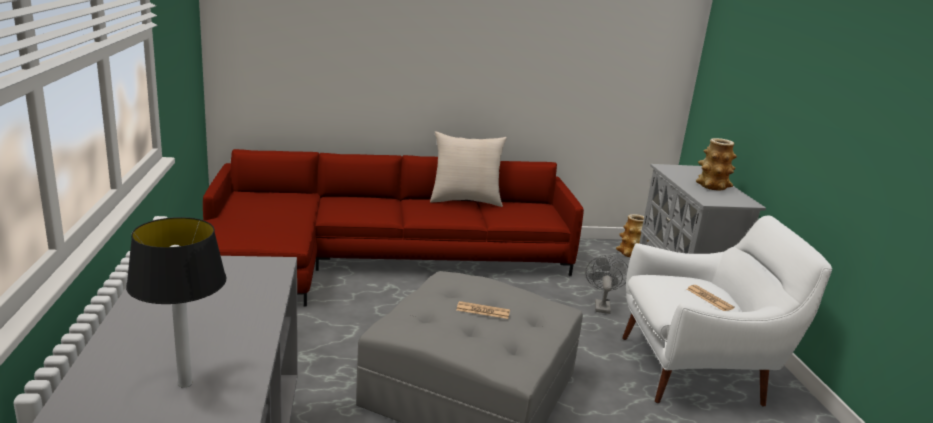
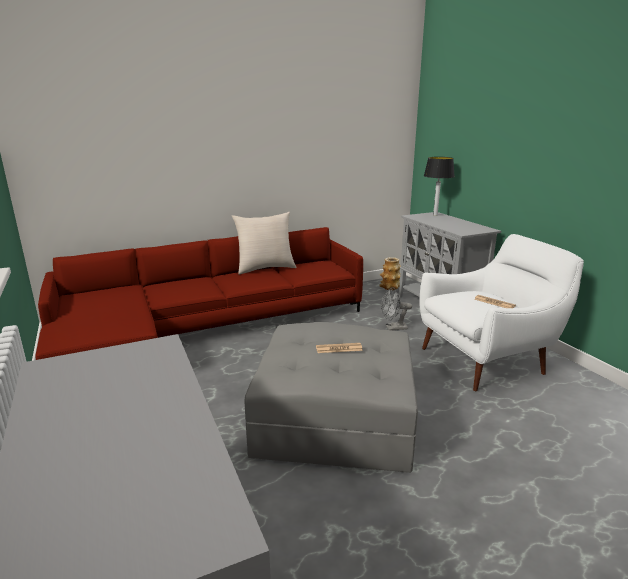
camera: 15 degrees left, 0 degrees up
table lamp [126,217,226,388] -> table lamp moved to [424,157,455,216]
grey fan [586,255,628,314] -> grey fan turned 90 degrees counterclockwise [381,287,412,330]
vase [696,138,737,191] -> none

